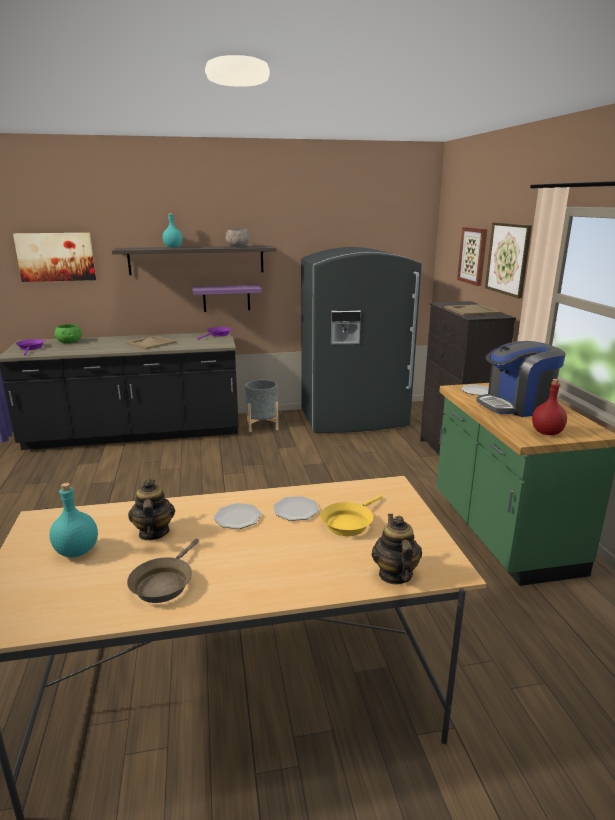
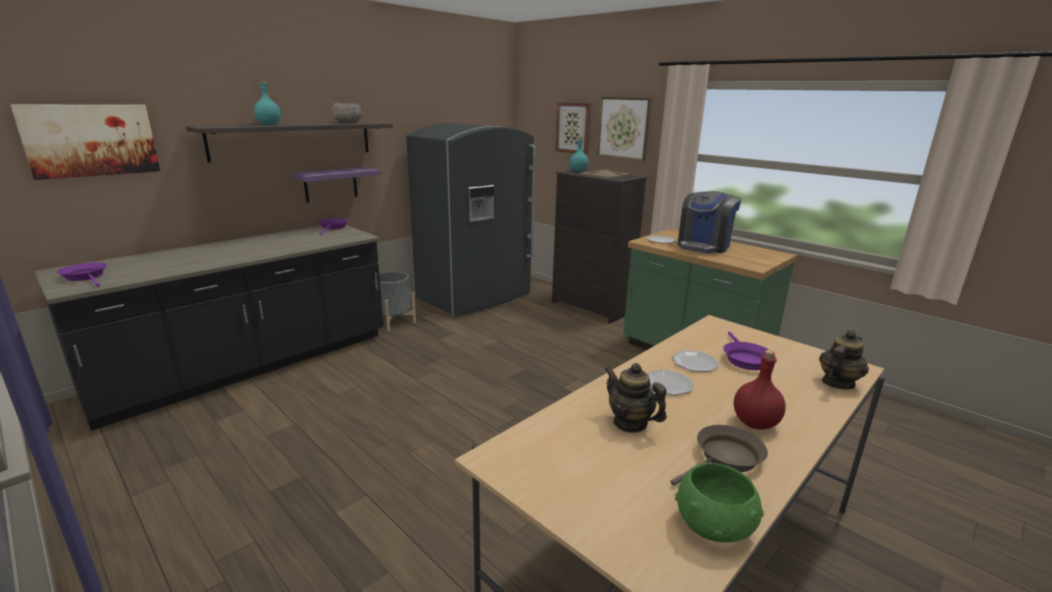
camera: 35 degrees left, 0 degrees up
turquoise bottle [50,483,98,558] -> turquoise bottle moved to [569,137,589,172]
green bowl [54,324,82,343] -> green bowl moved to [675,463,764,542]
beige tray [125,336,176,349] -> none
brown frying pan [127,539,199,603] -> brown frying pan turned 105 degrees counterclockwise [671,425,768,486]
yellow frying pan [320,495,383,536] -> purple frying pan [723,332,775,370]
teapot [372,514,422,585] -> teapot turned 90 degrees clockwise [819,330,869,389]
red bottle [532,379,567,435] -> red bottle moved to [734,350,786,430]

